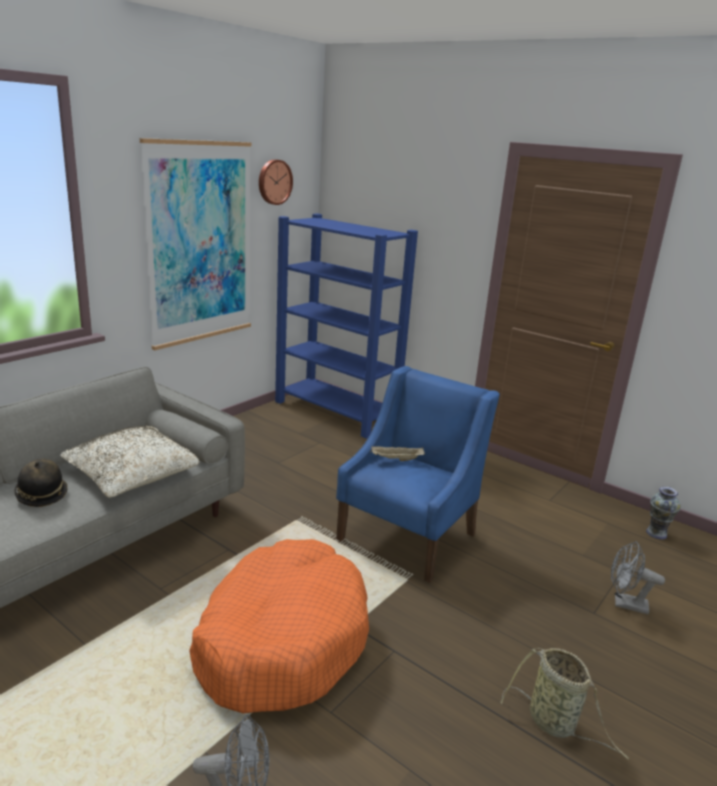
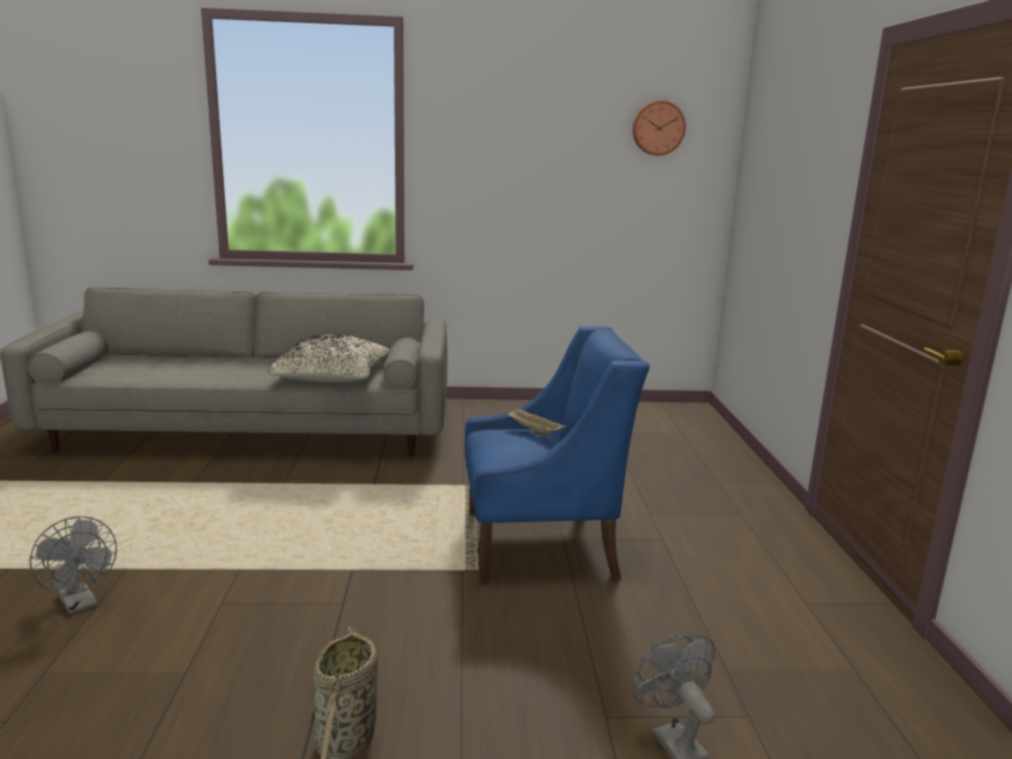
camera: 50 degrees right, 5 degrees down
hat [14,459,67,507] -> none
picture [140,138,251,350] -> none
orange dog bed [189,539,369,713] -> none
blue bookcase [275,213,418,439] -> none
vase [646,487,680,540] -> none

